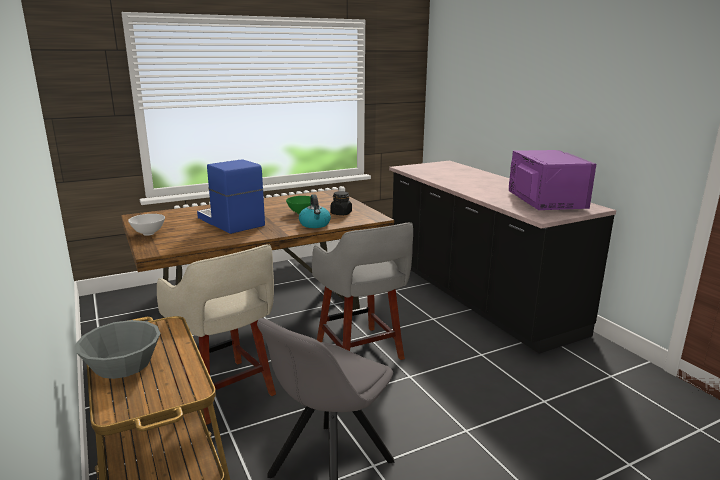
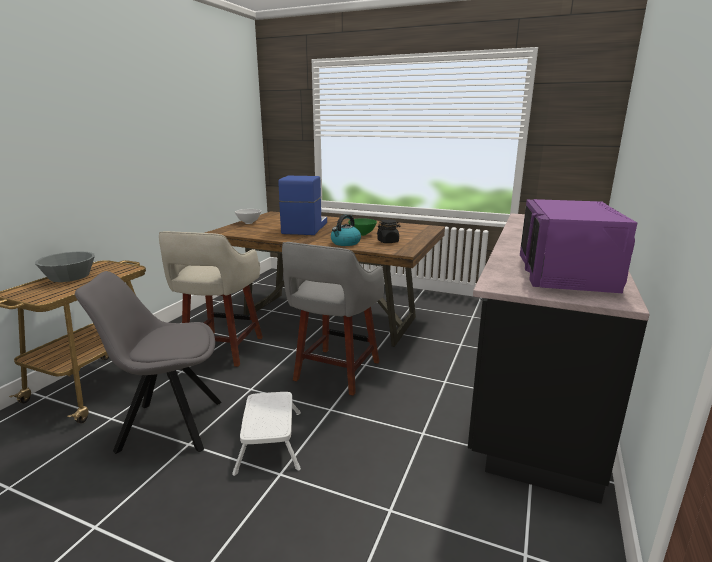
camera: 50 degrees right, 0 degrees up
purple microwave [509,150,596,210] -> purple microwave turned 150 degrees clockwise [520,199,637,293]
none -> white step ladder [232,392,301,476]

